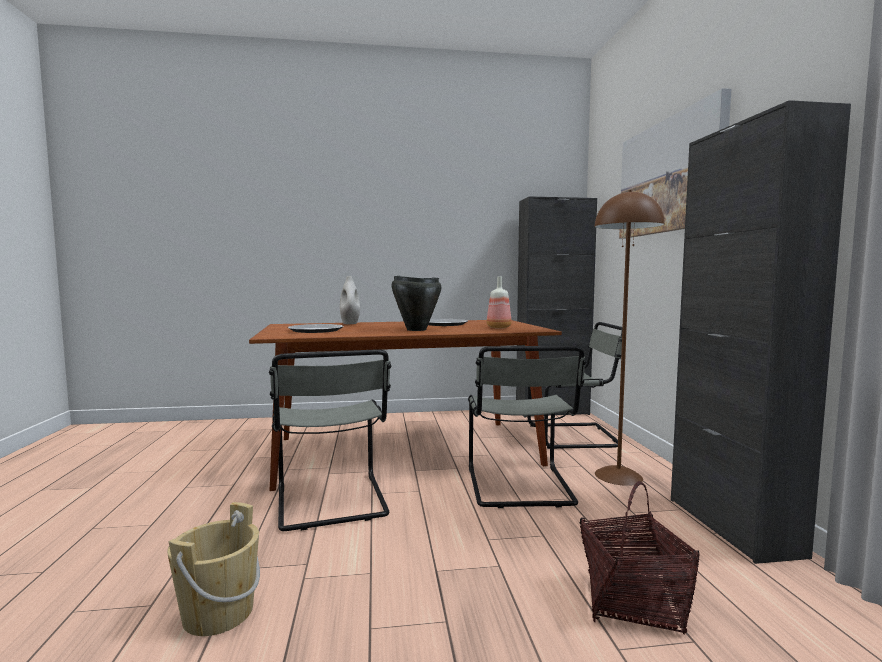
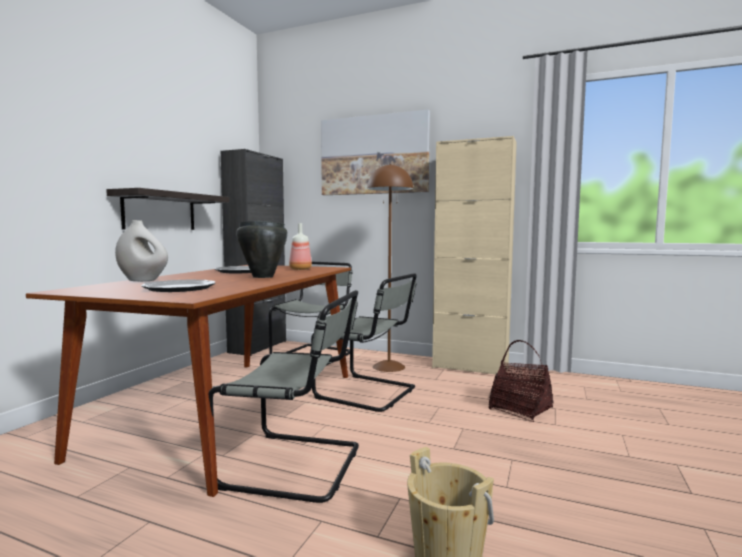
camera: 60 degrees left, 0 degrees up
black cabinet [671,100,851,564] -> beige cabinet [432,136,517,374]
none -> shelf [106,188,229,230]

